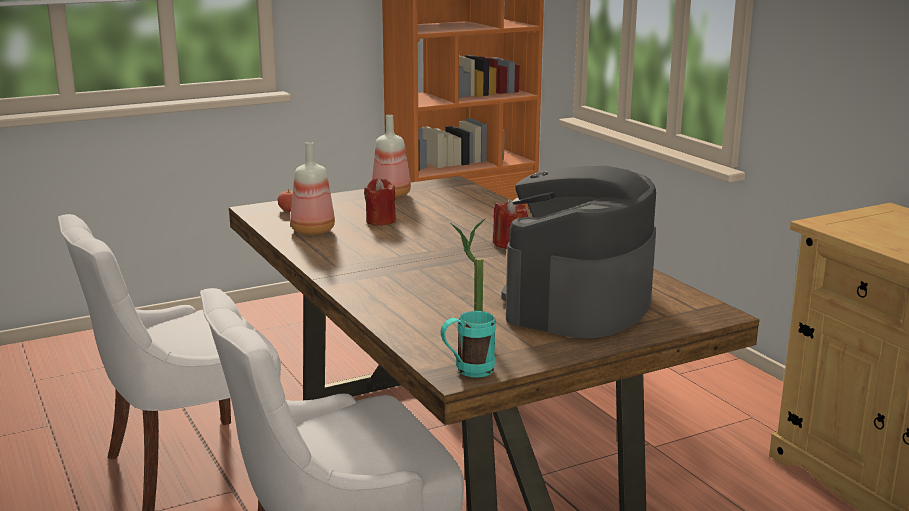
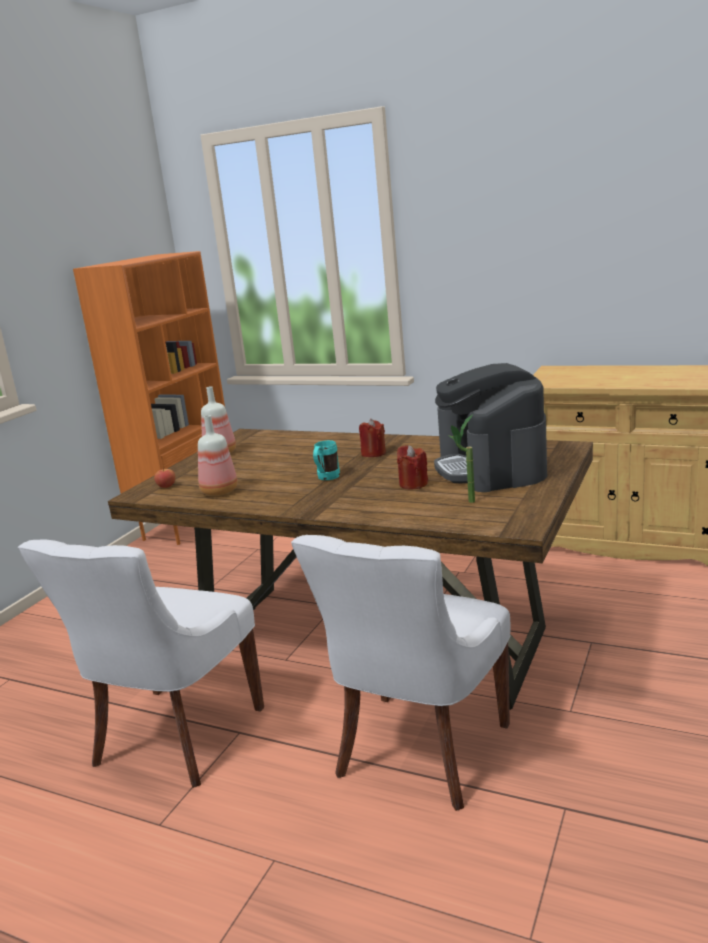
camera: 35 degrees left, 0 degrees up
red candle [364,178,396,226] -> red candle moved to [397,445,428,490]
turquoise mug [441,311,496,378] -> turquoise mug moved to [313,440,340,480]

